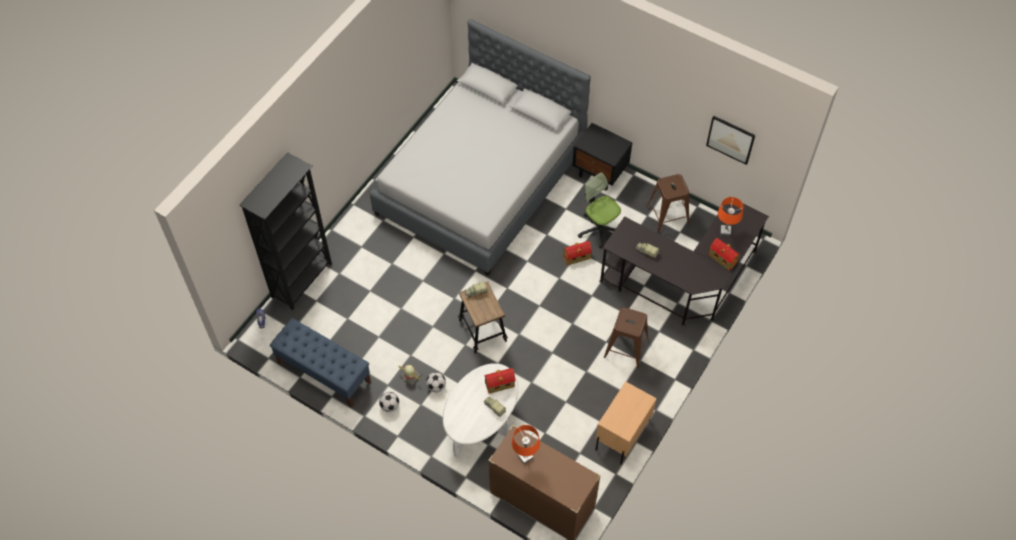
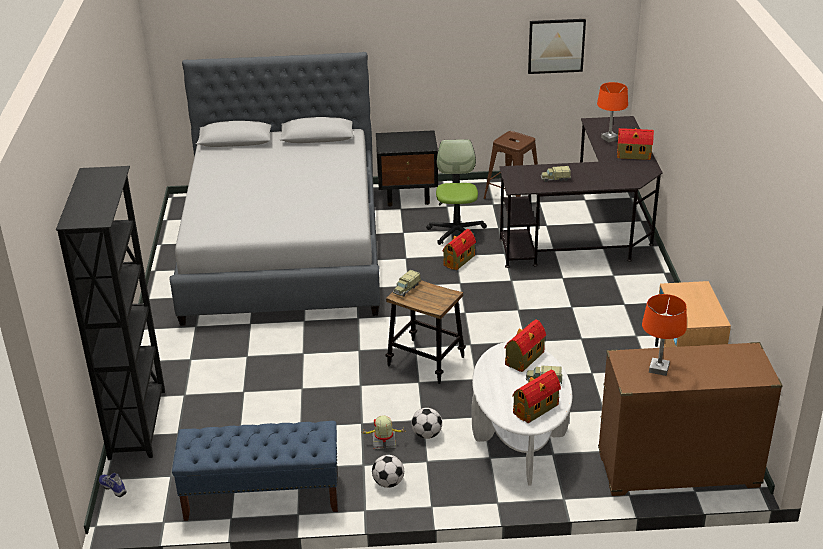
camera: 35 degrees left, 25 degrees down
office chair [578,172,621,248] -> office chair turned 75 degrees clockwise [426,139,487,245]
brown stool [604,307,649,368] -> none
none -> toy house [512,369,561,423]

